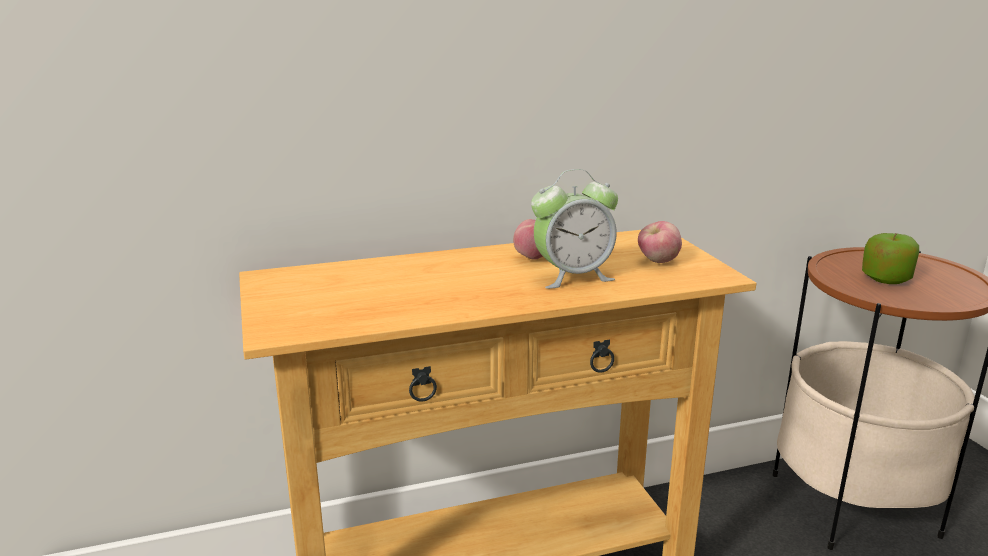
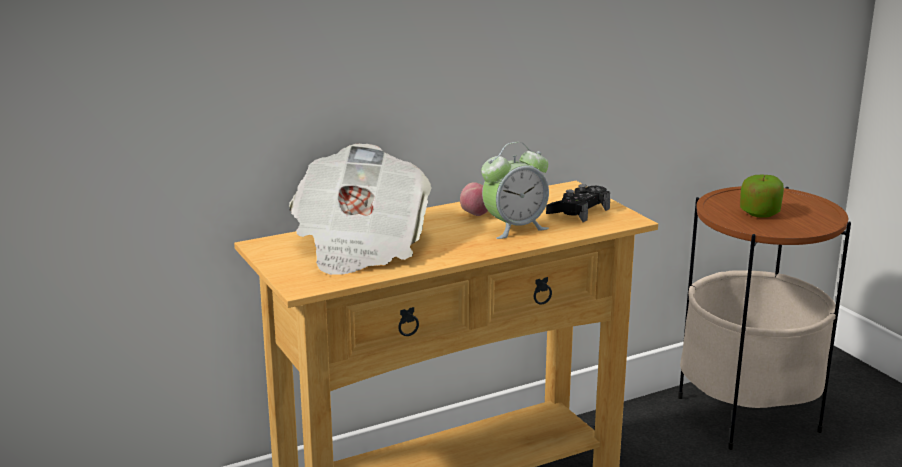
camera: 10 degrees left, 0 degrees up
apple [638,221,682,263] -> black game controller [546,184,610,222]
none -> newspaper [289,144,431,275]

